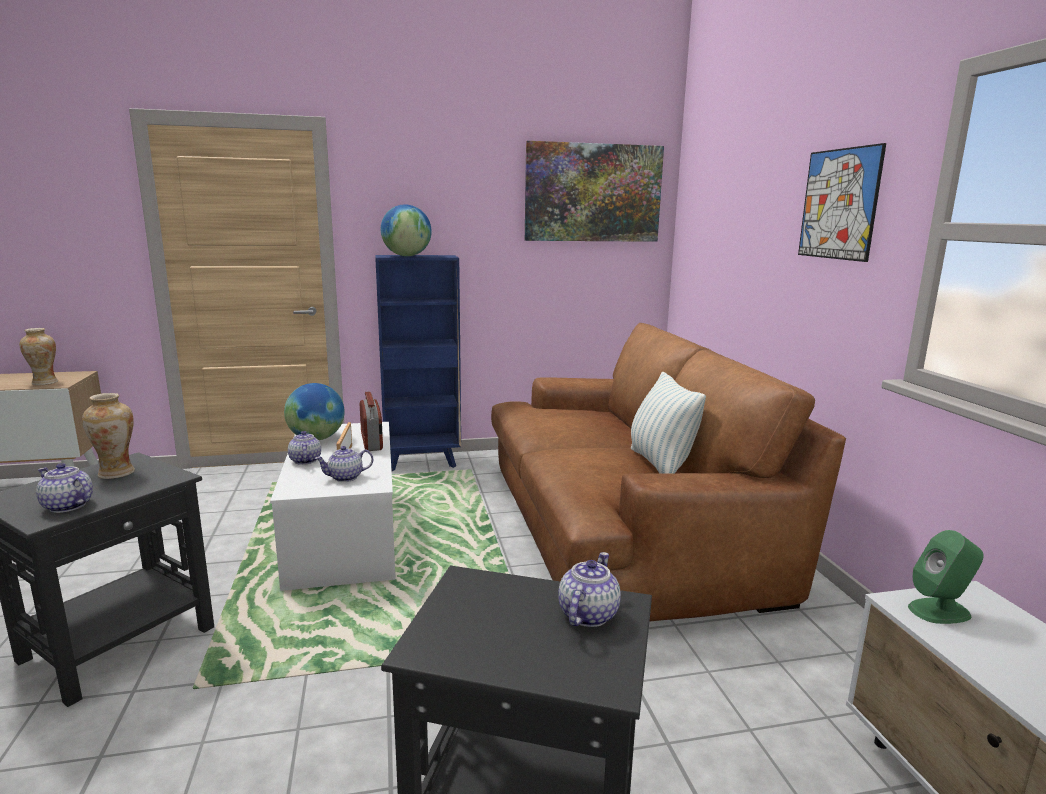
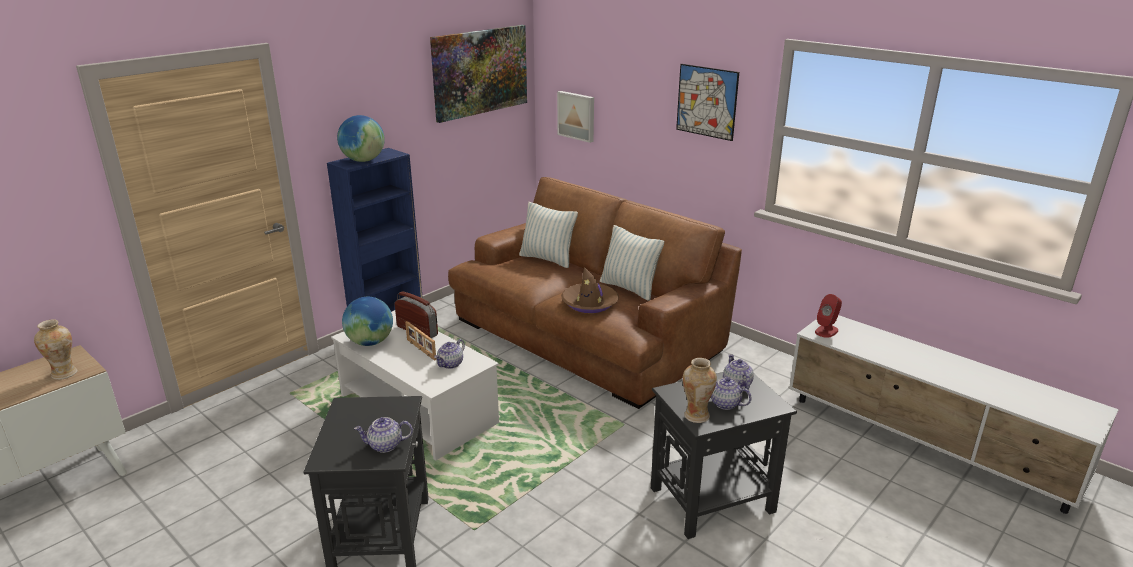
camera: 35 degrees left, 10 degrees up
vase [82,393,135,479] -> vase moved to [682,358,717,423]
teapot [288,431,321,465] -> teapot moved to [711,377,752,410]
green speaker [908,530,984,624] -> red speaker [815,294,842,338]
none -> pillow [519,202,578,268]
none -> picture [557,91,594,143]
none -> brown hat [561,267,619,313]

